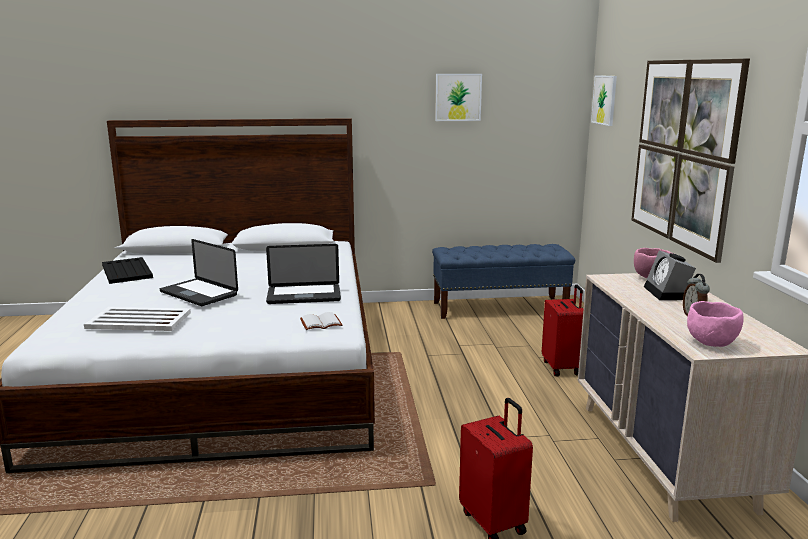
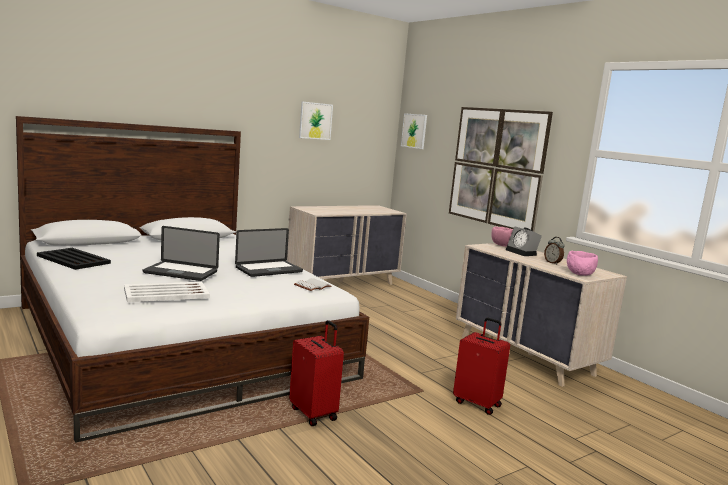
camera: 30 degrees left, 5 degrees down
blue bench [432,244,575,319] -> beige dresser [286,205,407,285]
red suitcase [542,285,583,376] -> red suitcase moved to [289,320,344,426]

